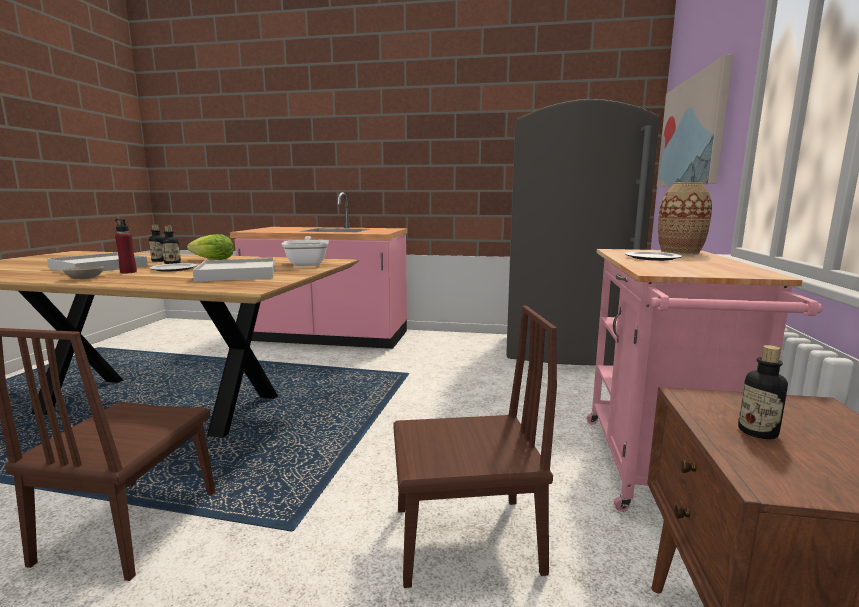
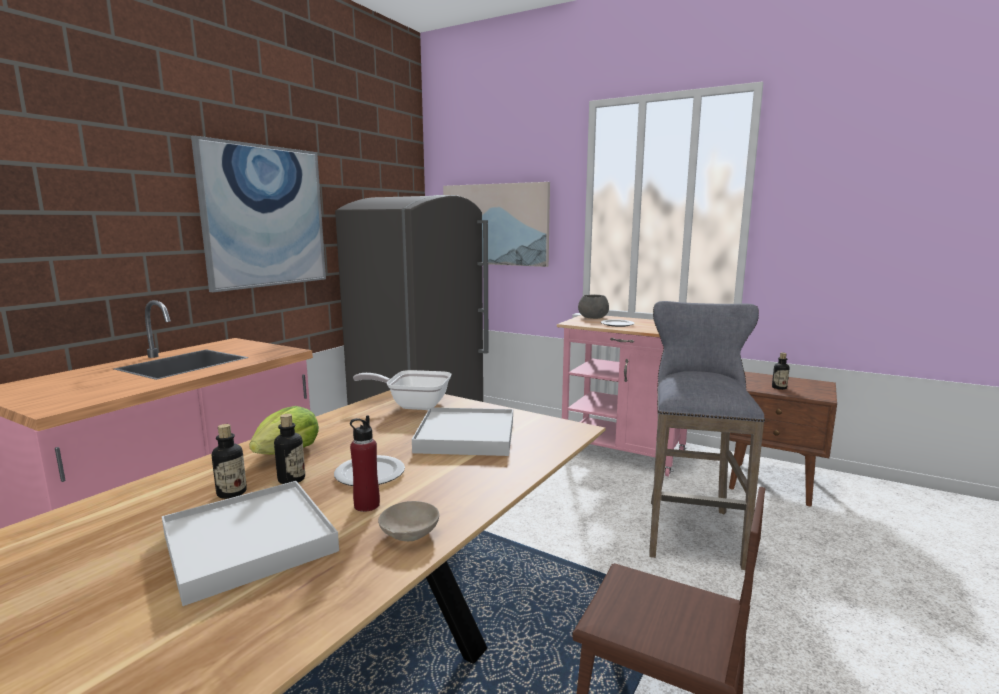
camera: 70 degrees left, 0 degrees up
brown chair [393,306,557,588] -> grey stool [649,301,765,570]
vase [658,182,712,255] -> grey bowl [578,295,609,319]
none -> picture [191,136,326,292]

